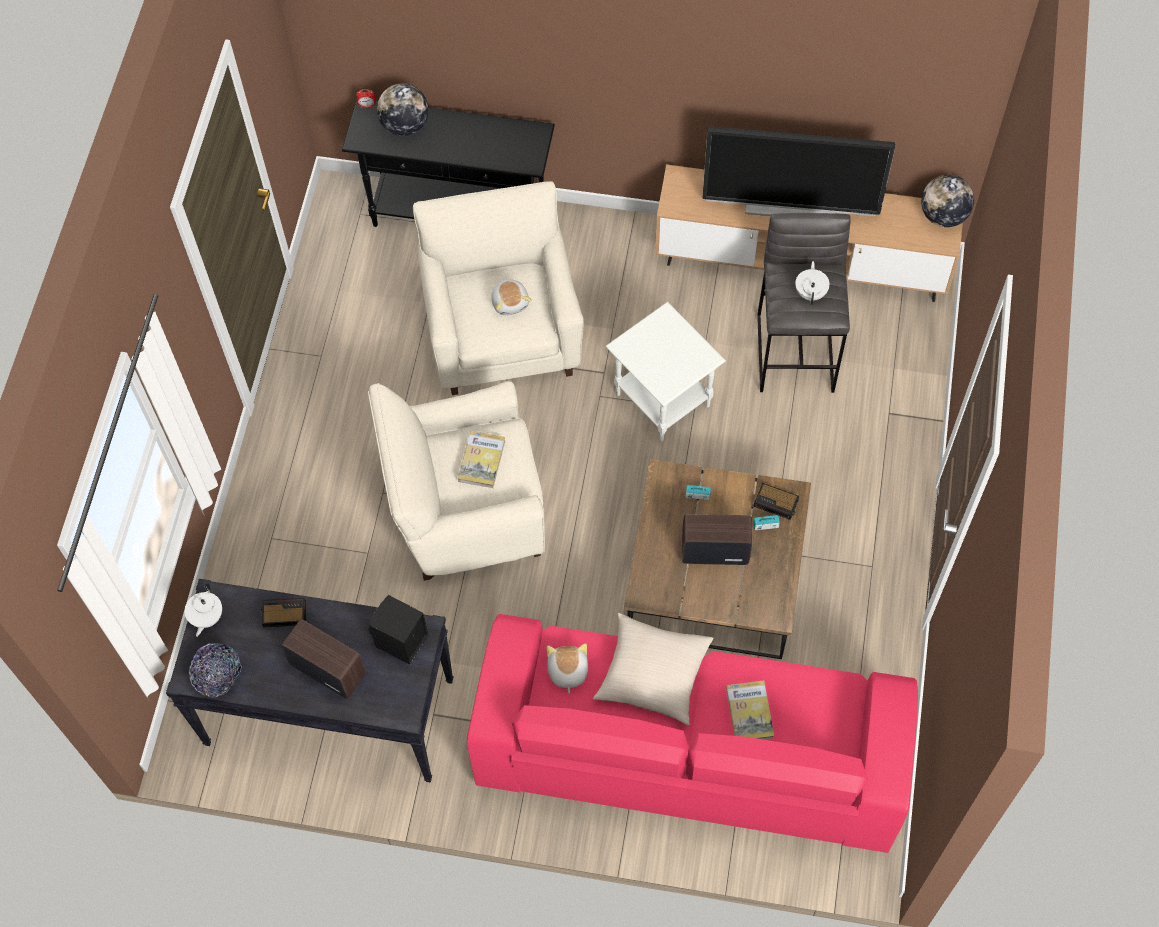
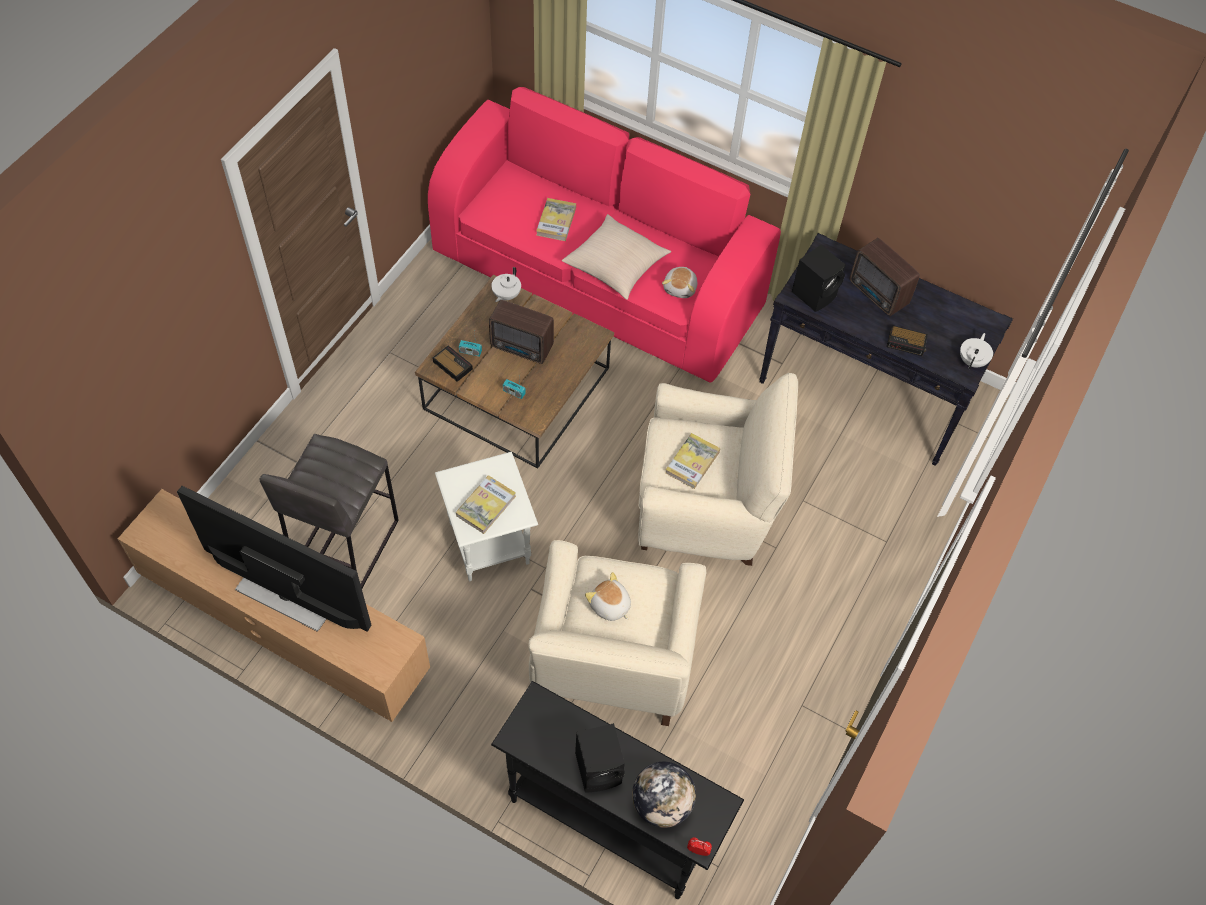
camera: 165 degrees left, 5 degrees down
bowl [189,643,242,697] -> none
plush toy [491,278,531,315] -> plush toy turned 45 degrees counterclockwise [585,572,631,621]
white teapot [795,261,830,305] -> white teapot moved to [491,267,521,302]
globe [921,175,974,227] -> none
none -> book [456,475,516,534]
none -> black speaker [575,723,625,792]

